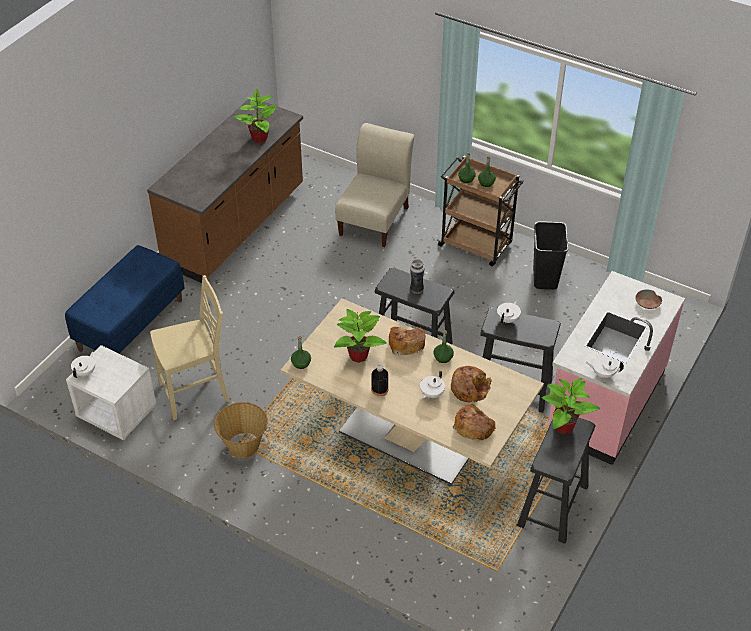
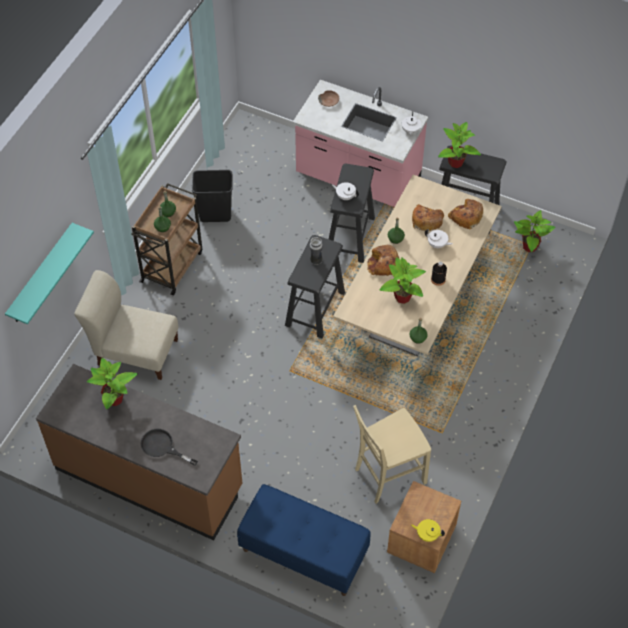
camera: 95 degrees left, 10 degrees up
white nightstand [66,345,157,440] -> brown nightstand [387,481,461,573]
white teapot [71,352,95,378] -> yellow teapot [411,519,445,542]
beige chair [150,275,230,420] -> beige chair turned 90 degrees counterclockwise [353,405,431,504]
basket [214,402,268,458] -> none
none -> turquoise shelf [5,223,94,324]
none -> black frying pan [141,429,198,466]
none -> potted plant [514,210,556,252]

